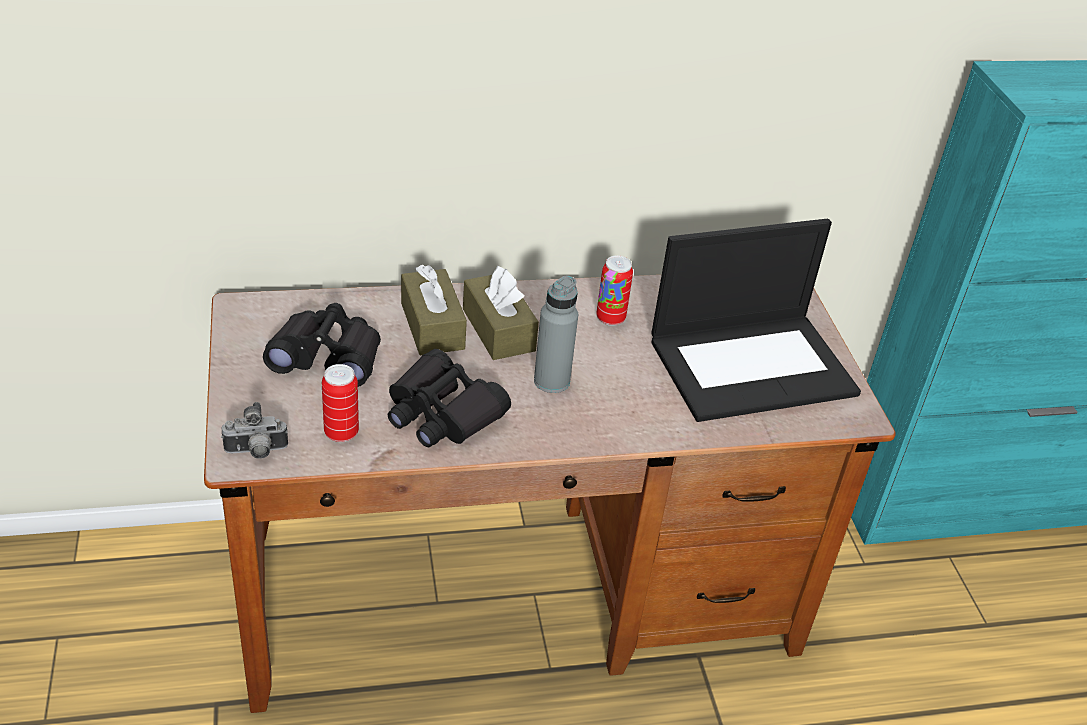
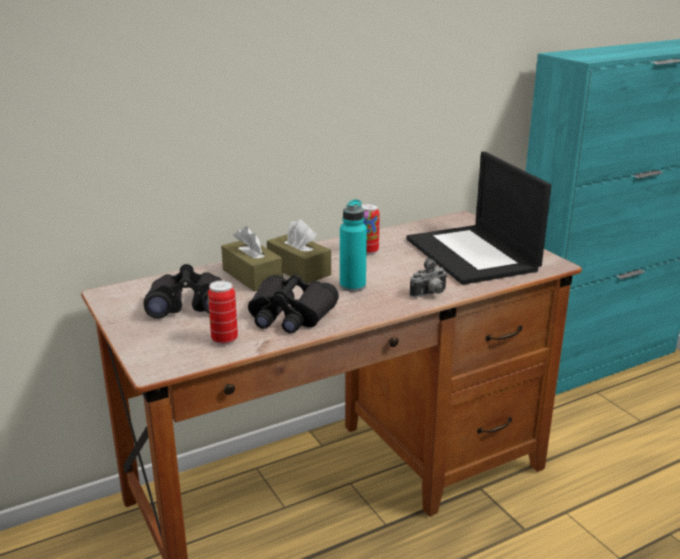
camera: 15 degrees left, 15 degrees down
camera [221,402,288,459] -> camera moved to [410,258,447,297]
grey bottle [534,275,578,393] -> turquoise bottle [340,199,367,292]
laptop [651,219,861,422] -> laptop turned 105 degrees clockwise [406,151,552,285]

